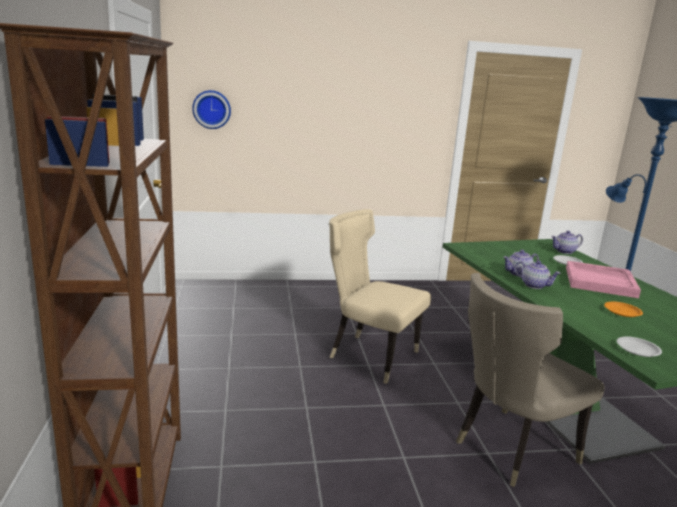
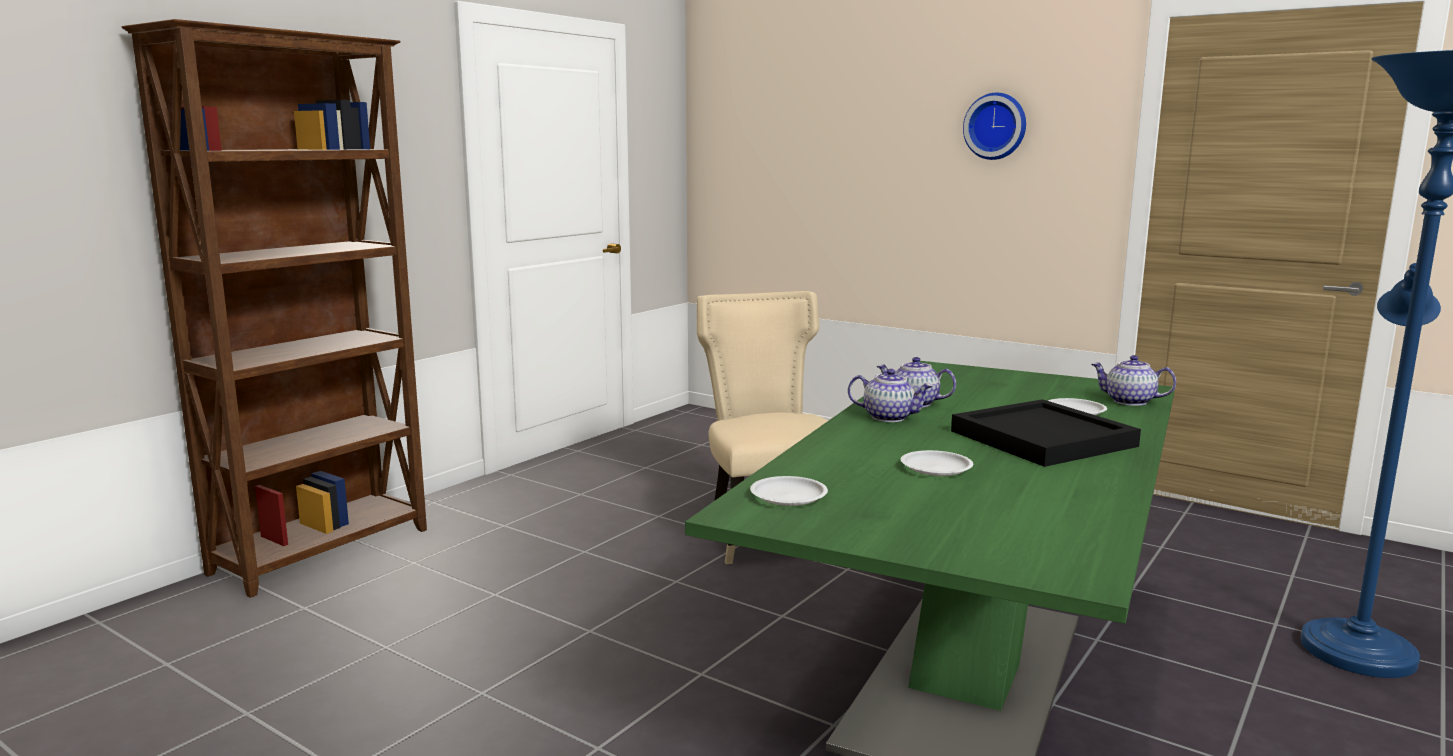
camera: 45 degrees right, 5 degrees down
wall clock [192,90,231,129] -> wall clock moved to [963,93,1026,160]
beige chair [456,273,604,487] -> none
teapot [514,261,561,289] -> teapot turned 60 degrees counterclockwise [848,369,933,422]
pink tray [566,261,641,298] -> black tray [951,399,1141,467]
orange plate [604,302,643,317] -> white plate [901,450,973,476]

